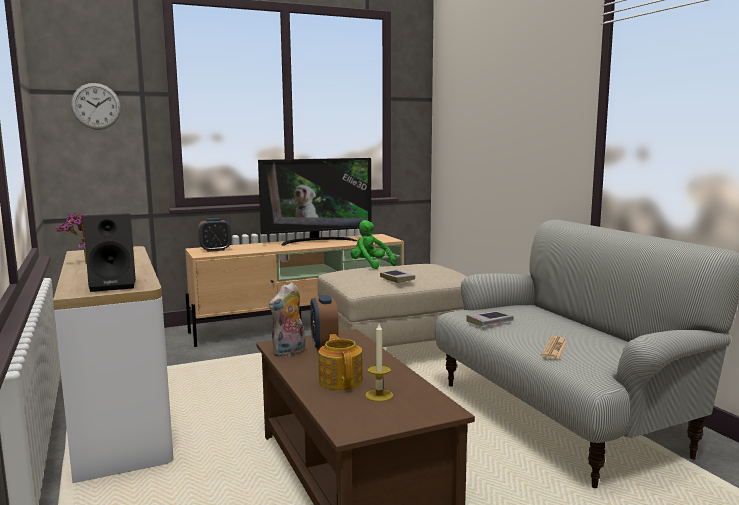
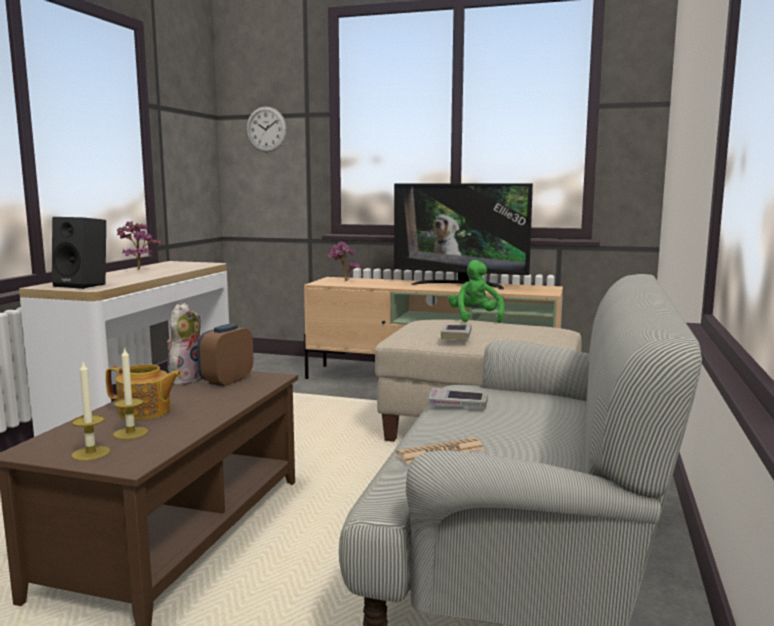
camera: 40 degrees right, 0 degrees up
alarm clock [198,218,231,252] -> potted plant [327,242,360,281]
plush toy [269,282,305,357] -> plush toy turned 120 degrees clockwise [167,303,202,385]
teapot [318,334,363,390] -> teapot turned 75 degrees clockwise [106,364,182,420]
none -> candle [72,362,110,461]

